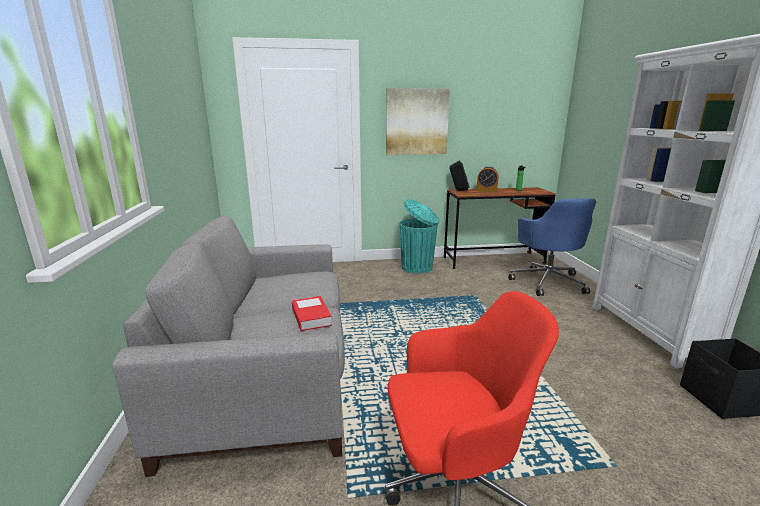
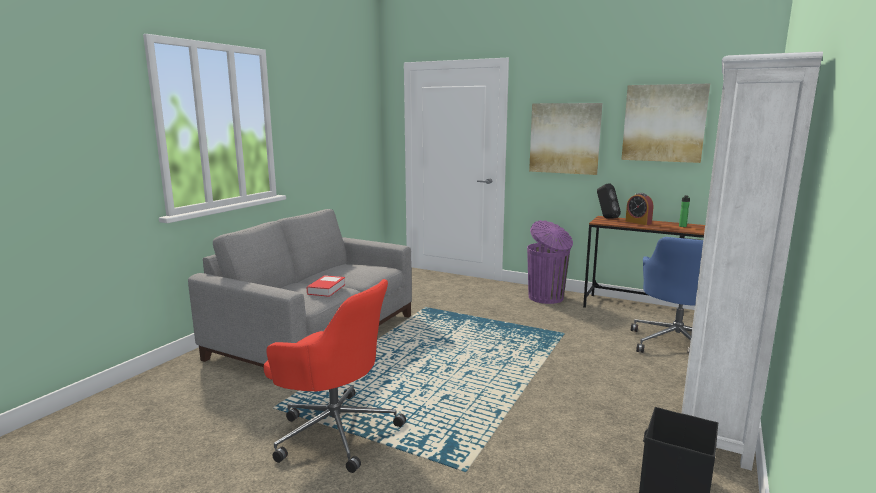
camera: 35 degrees right, 5 degrees down
turquoise trash can [399,199,440,273] -> purple trash can [527,220,573,304]
none -> picture [621,84,710,163]

